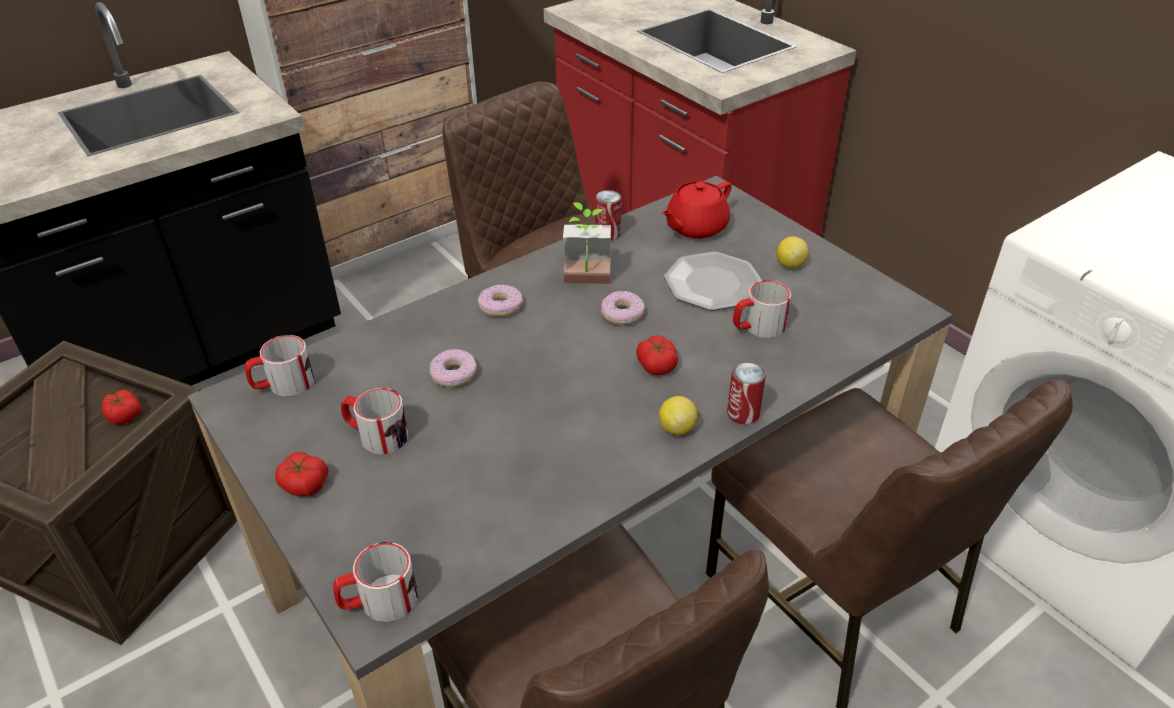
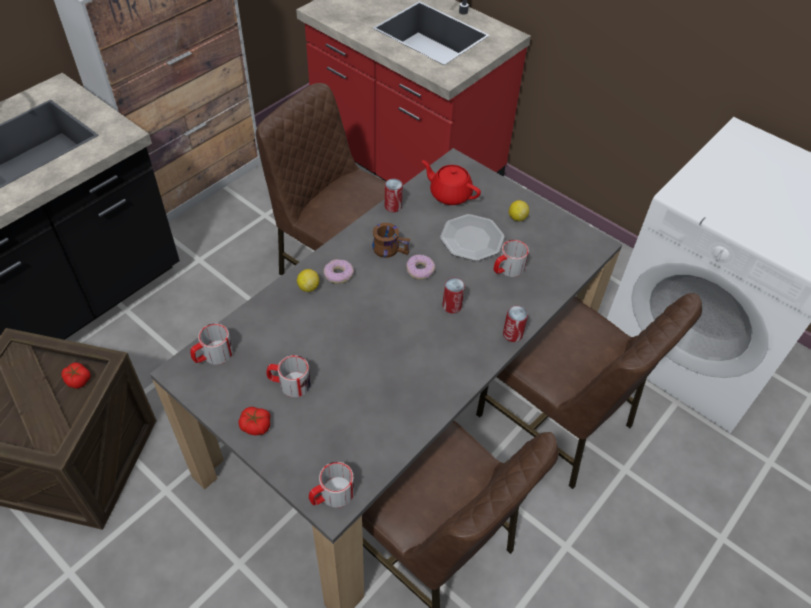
camera: 15 degrees left, 10 degrees up
donut [429,349,477,387] -> none
potted plant [563,202,611,284] -> brown mug [372,223,410,258]
tomato [636,335,678,375] -> can [442,278,465,313]
lemon [659,396,697,435] -> lemon moved to [297,269,319,292]
red teapot [661,181,732,239] -> red teapot turned 90 degrees clockwise [422,160,481,205]

